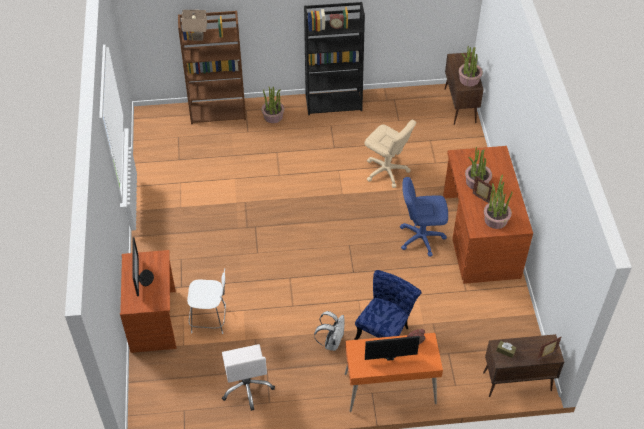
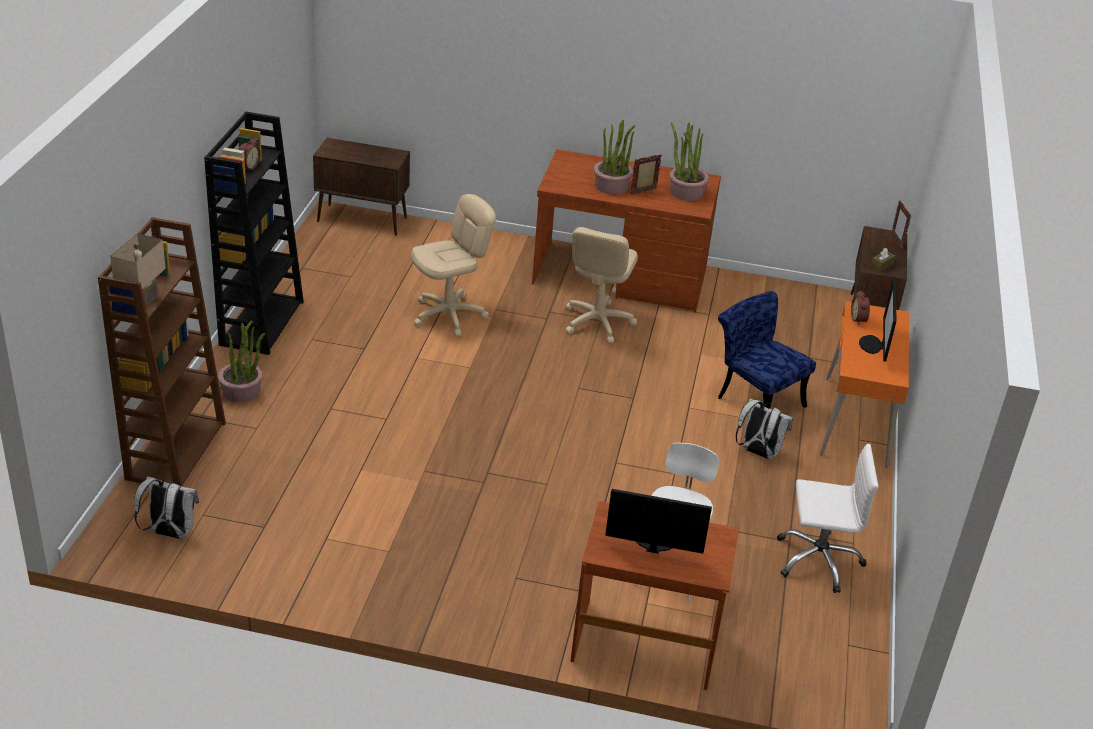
camera: 75 degrees left, 15 degrees down
blue office chair [400,177,448,257] -> beige office chair [565,227,638,343]
potted plant [459,45,483,86] -> none
none -> white backpack [134,476,199,539]

